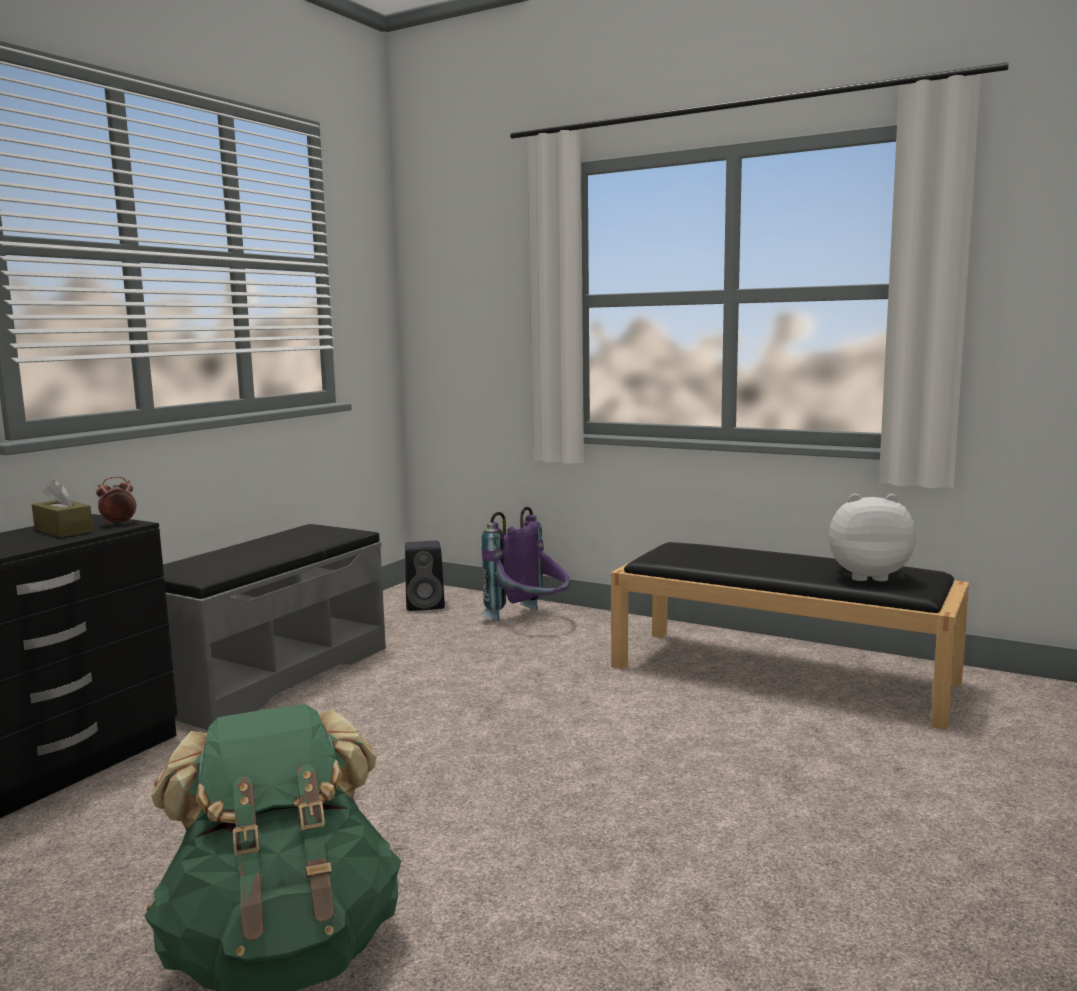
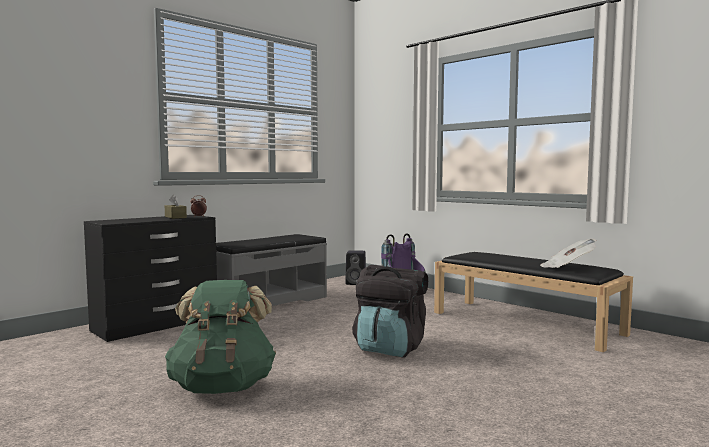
camera: 15 degrees right, 5 degrees down
plush toy [829,494,916,581] -> newspaper [540,239,597,268]
none -> black backpack [352,265,428,357]

